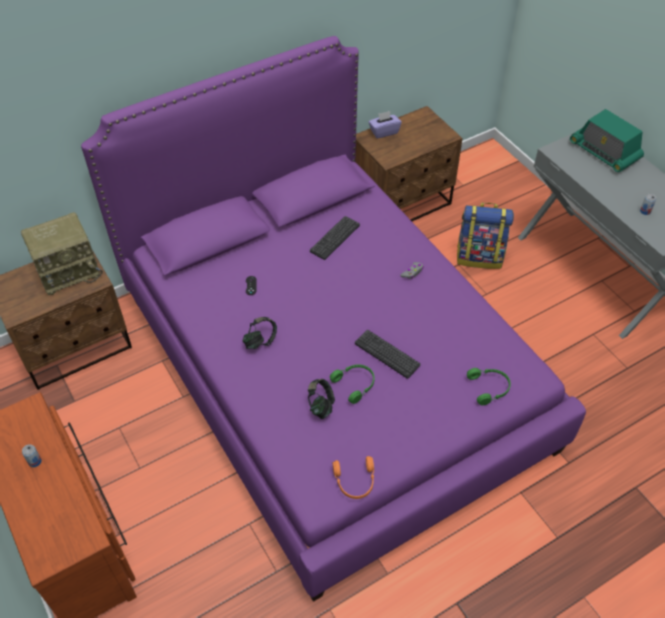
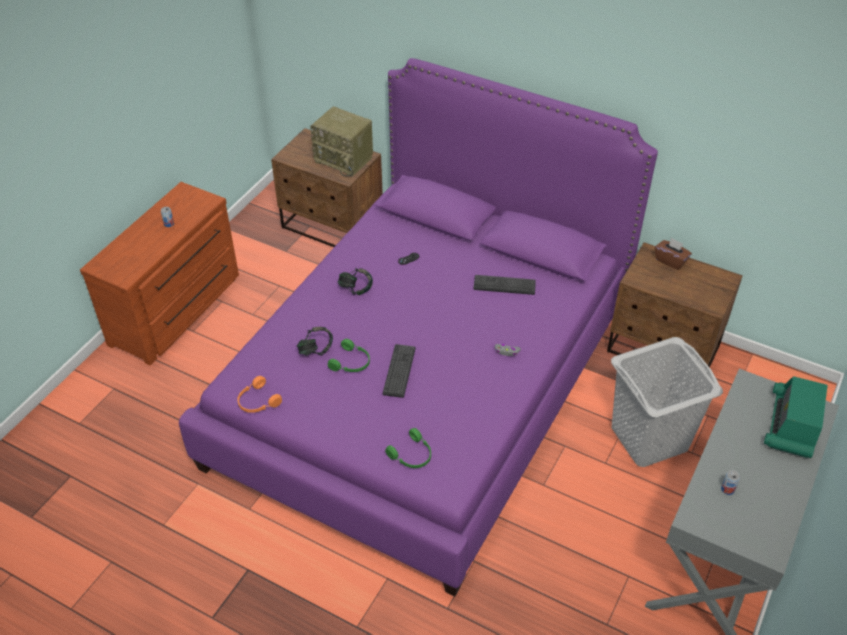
camera: 60 degrees right, 5 degrees down
purple tissue box [369,111,402,139] -> brown tissue box [655,237,692,270]
backpack [457,203,514,269] -> grey laundry basket [611,337,723,467]

